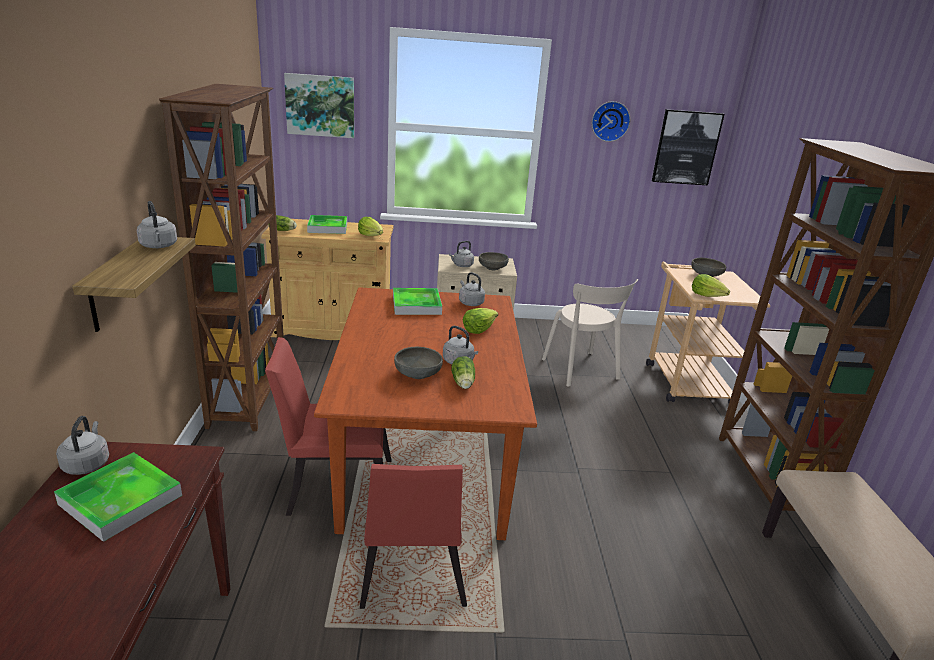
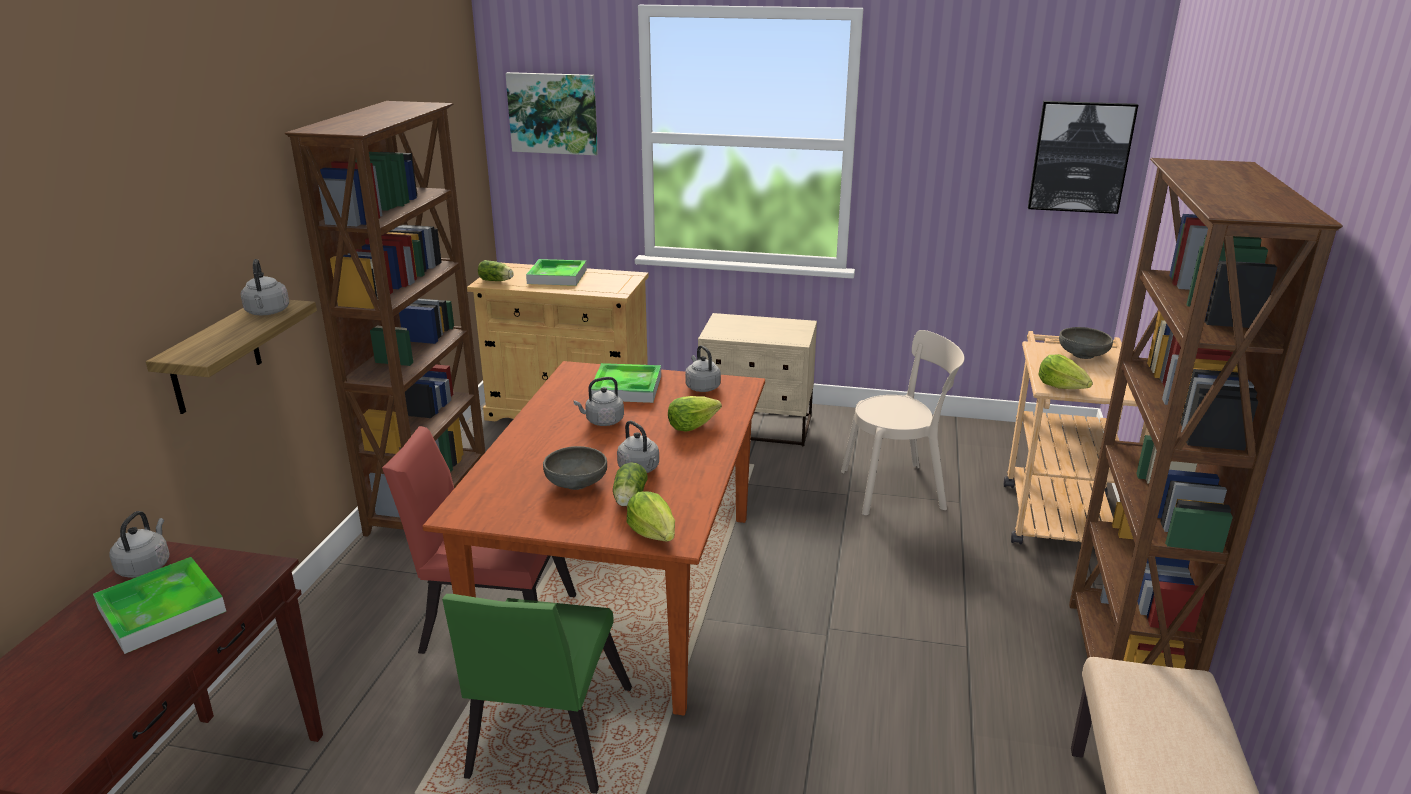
camera: 15 degrees right, 0 degrees up
lettuce [358,217,383,236] -> lettuce moved to [627,491,675,542]
red chair [360,464,467,609] -> green chair [442,594,632,794]
grey kettle [449,241,474,267] -> grey kettle moved to [574,377,624,426]
grey bowl [479,252,509,270] -> none
beige chair [542,279,638,387] -> beige chair turned 90 degrees counterclockwise [841,330,964,515]
wall clock [592,101,630,142] -> none

